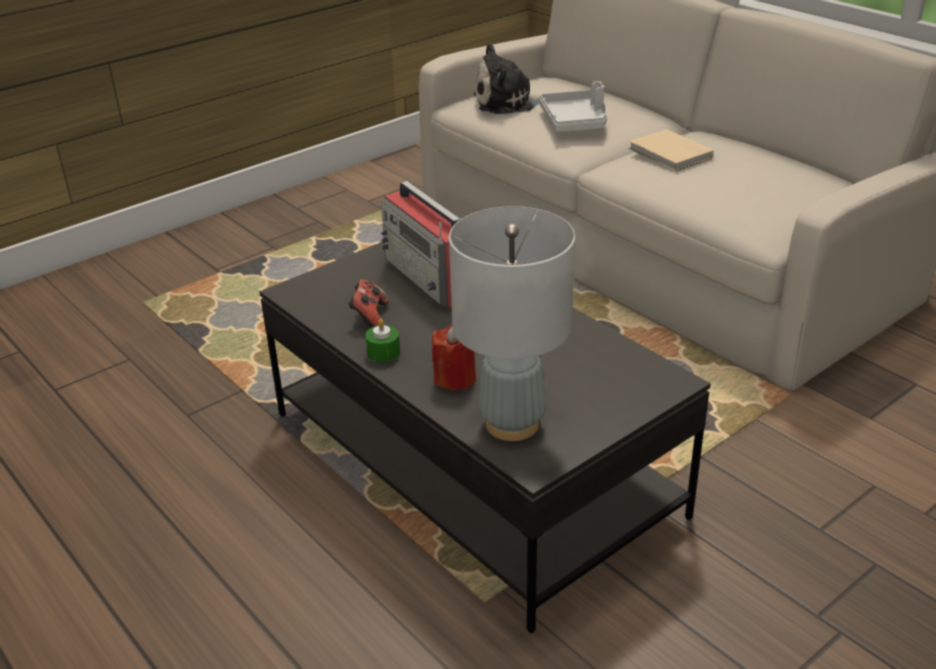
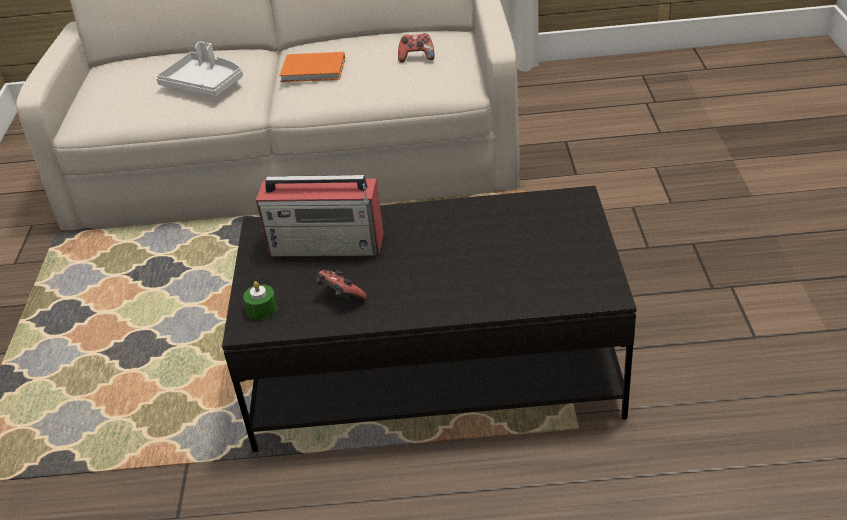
camera: 50 degrees left, 5 degrees up
green candle [365,319,400,362] -> green candle moved to [243,281,277,320]
red candle [432,325,476,390] -> none
grey table lamp [449,206,575,441] -> none
plush toy [474,44,540,114] -> none
beige book [629,129,714,171] -> orange book [279,52,345,82]
none -> game controller [398,33,435,63]

